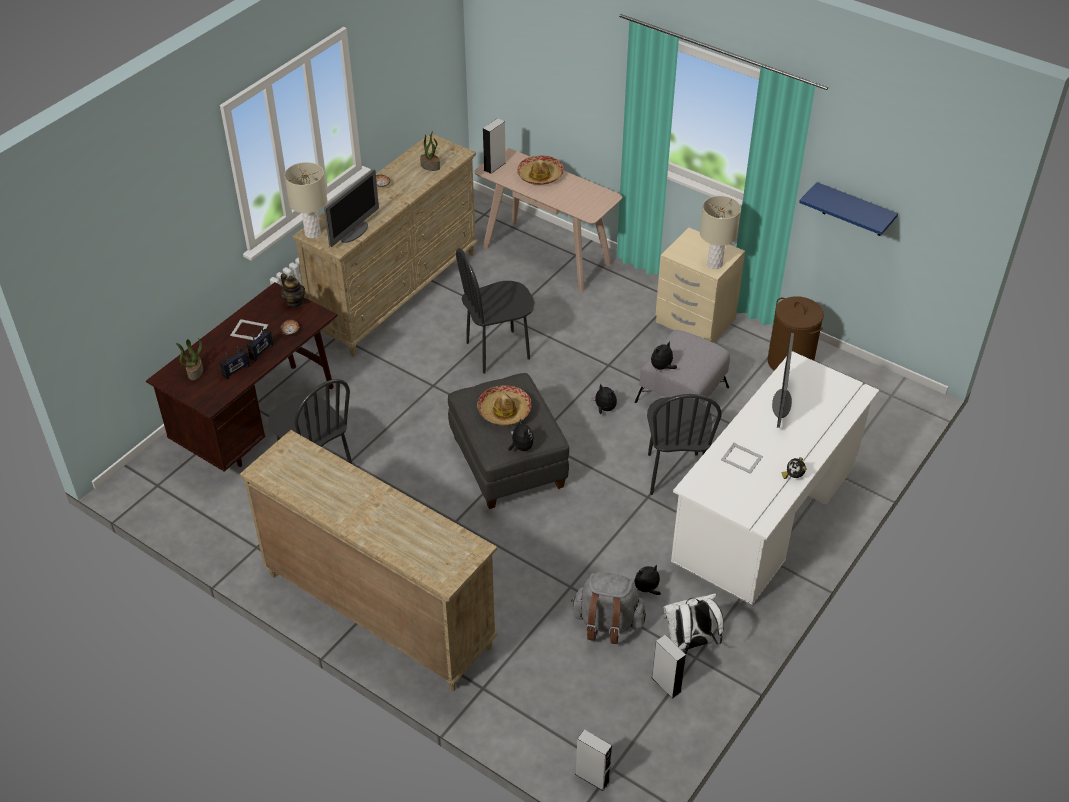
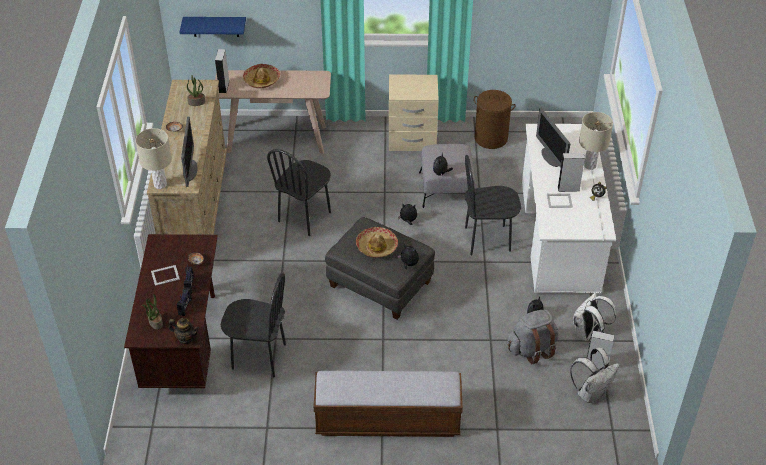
camera: 35 degrees left, 0 degrees up
beige dresser [240,430,498,691] -> bench [314,371,463,437]
teapot [281,273,305,307] -> teapot moved to [169,318,199,344]
grey speaker [575,730,612,791] -> grey speaker moved to [558,153,585,192]
black chair [647,394,722,495] -> black chair turned 120 degrees clockwise [464,155,521,255]
beige table lamp [700,196,741,269] -> beige table lamp moved to [579,112,613,170]
blue shelf [799,182,898,236] -> blue shelf moved to [179,17,246,37]
none -> white backpack [570,347,620,403]

